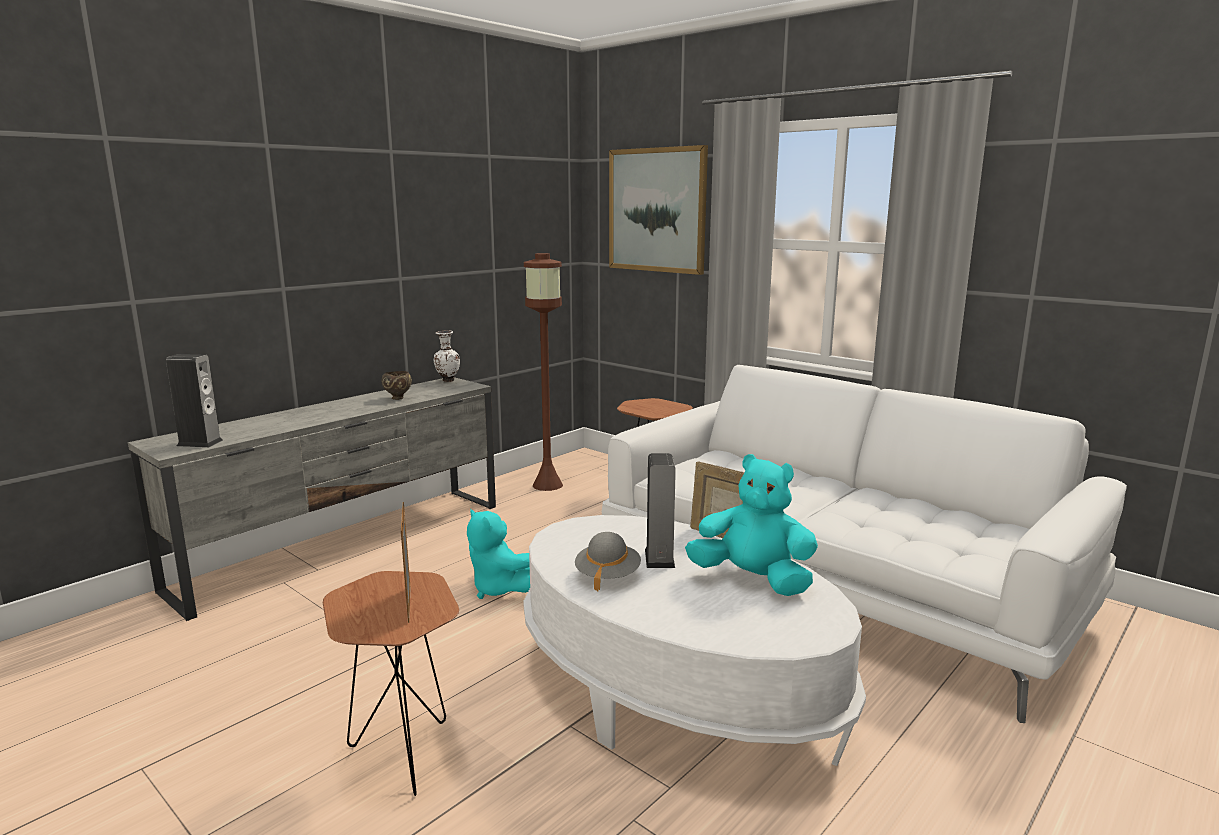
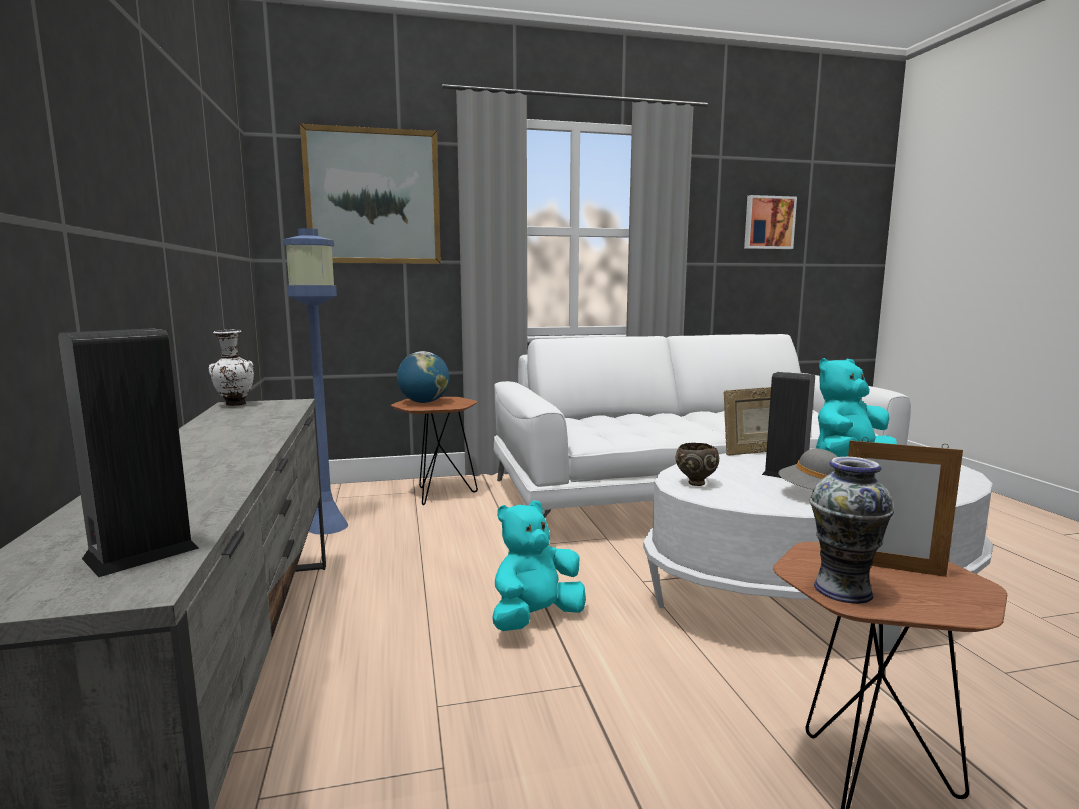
camera: 55 degrees left, 5 degrees down
brown bowl [382,371,412,400] -> brown bowl moved to [676,443,719,486]
turquoise plush toy [467,509,530,599] -> turquoise plush toy turned 150 degrees clockwise [492,500,586,631]
brown floor lamp [524,253,563,491] -> blue floor lamp [283,228,348,534]
none -> globe [397,351,449,403]
none -> picture [744,195,797,249]
none -> vase [810,457,894,604]

